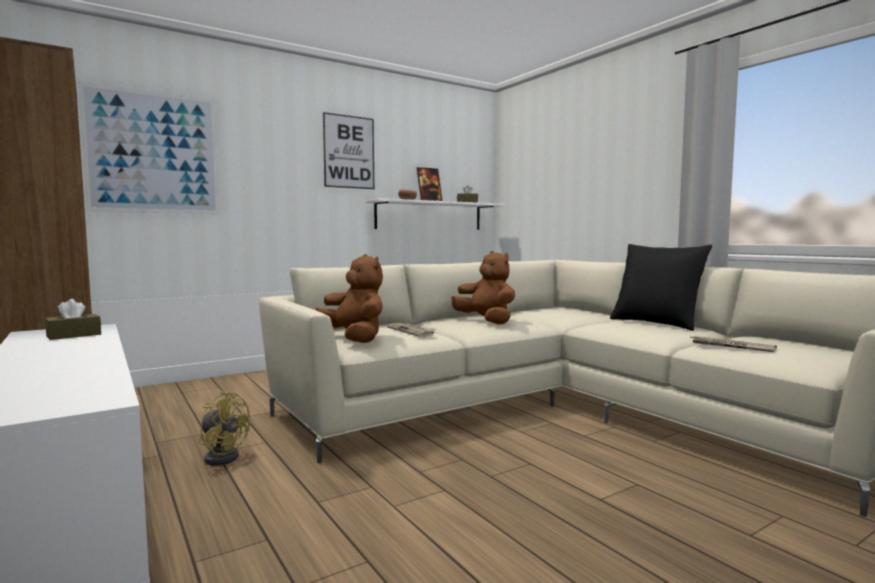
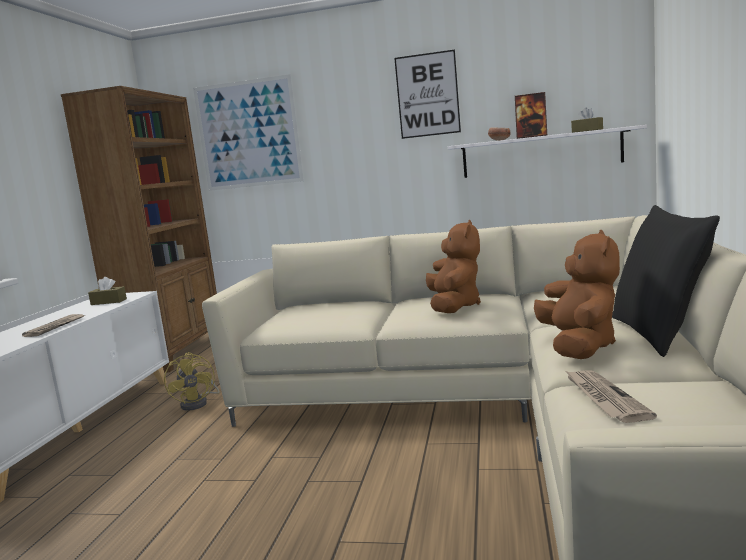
camera: 45 degrees right, 5 degrees up
brown plush toy [316,254,383,343] -> brown plush toy moved to [534,230,620,359]
newspaper [387,323,436,337] -> newspaper moved to [22,314,85,337]

